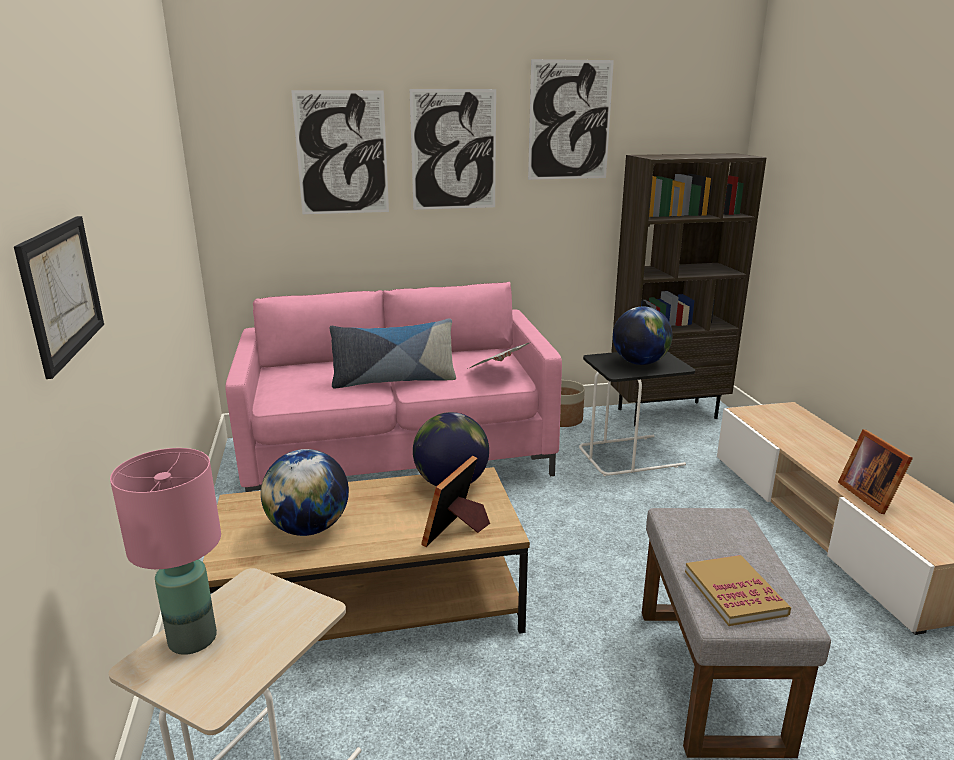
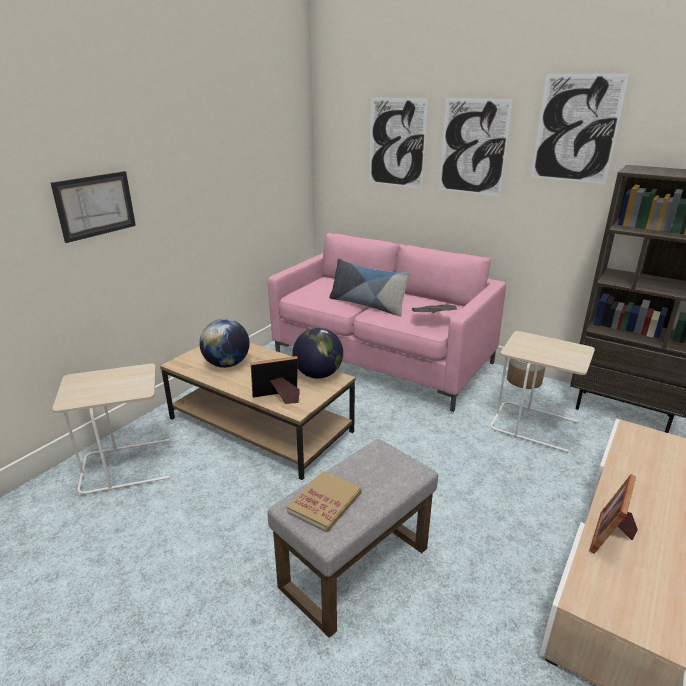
camera: 45 degrees right, 5 degrees up
pink table lamp [110,448,221,655] -> none
black side table [579,352,695,476] -> beige side table [490,331,595,452]
globe [613,307,673,365] -> none

